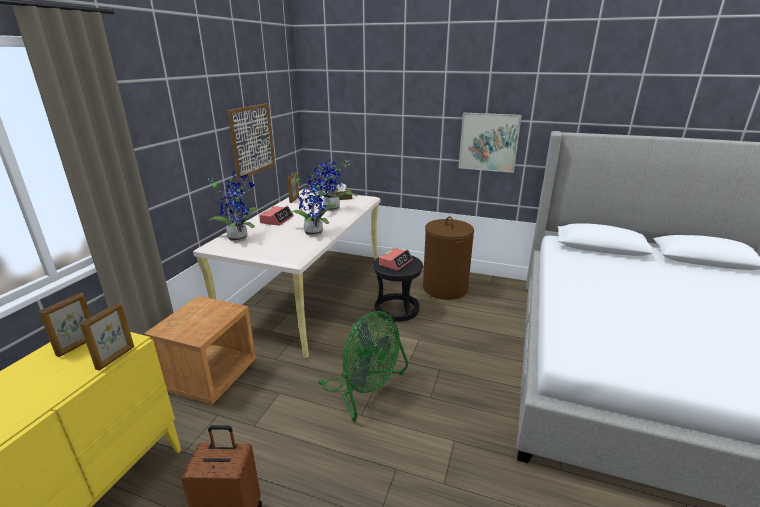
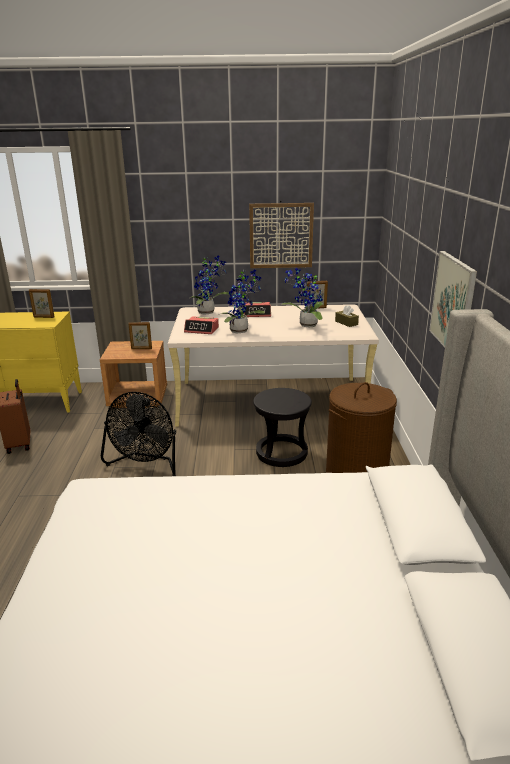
camera: 70 degrees right, 0 degrees up
picture frame [80,302,134,371] -> picture frame moved to [128,322,152,349]
green fan [318,311,408,422] -> black fan [101,392,176,476]
alarm clock [379,248,413,271] -> alarm clock moved to [184,316,219,334]

